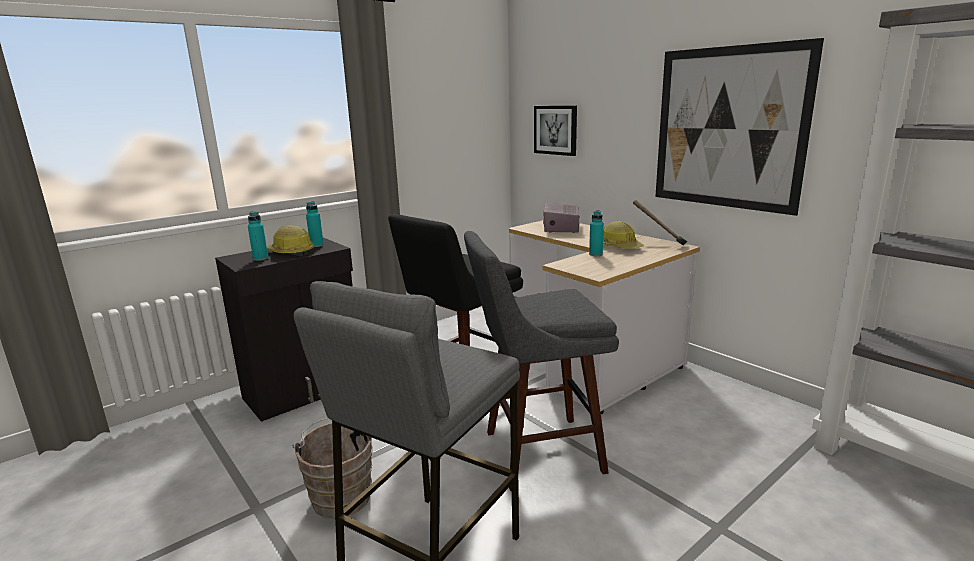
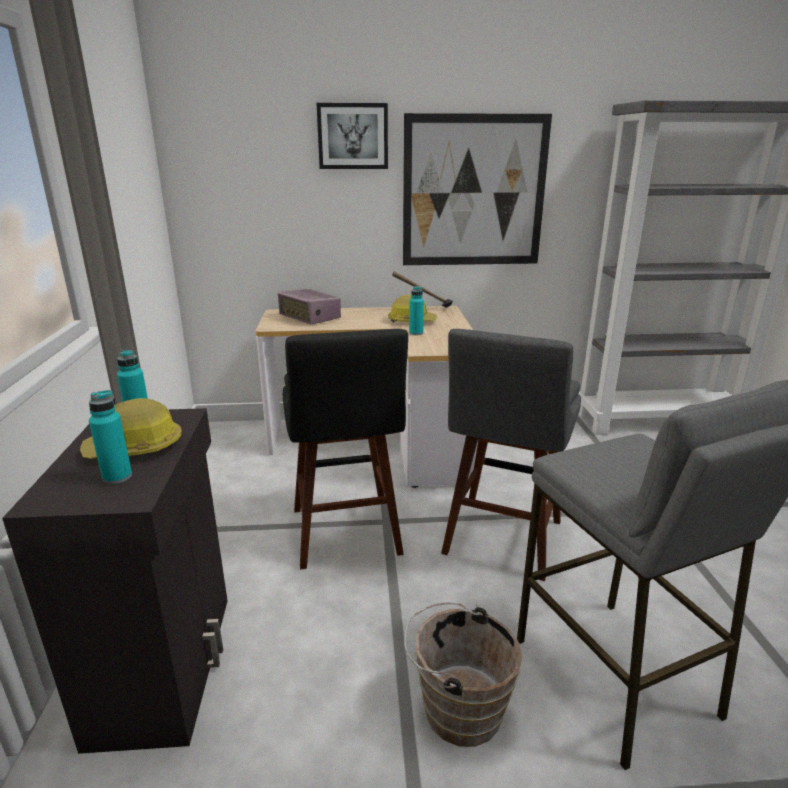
camera: 55 degrees left, 5 degrees up
picture [534,106,577,156] -> picture moved to [317,103,388,169]

